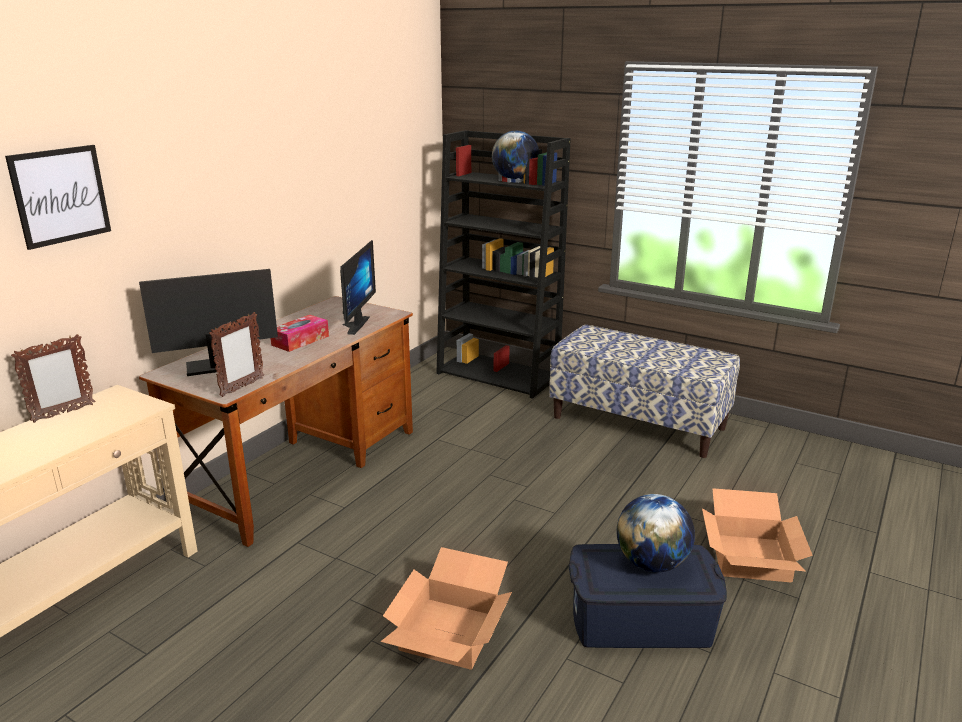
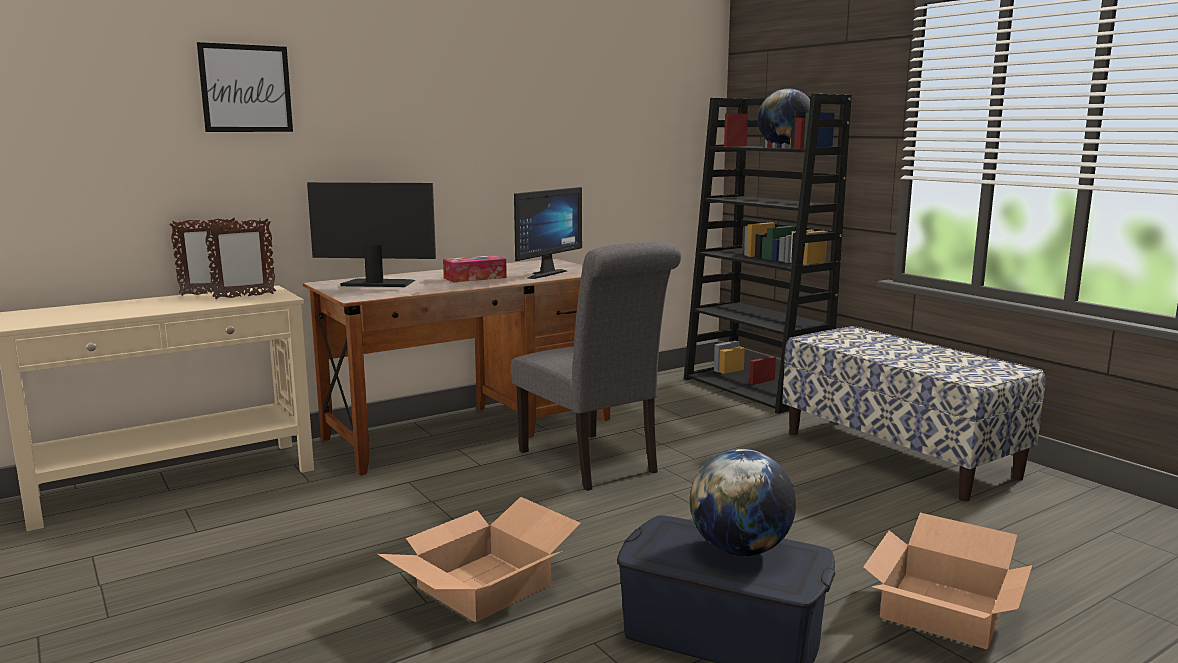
camera: 25 degrees right, 10 degrees down
picture frame [209,312,264,397] -> picture frame moved to [204,219,276,299]
none -> grey chair [511,242,681,491]

